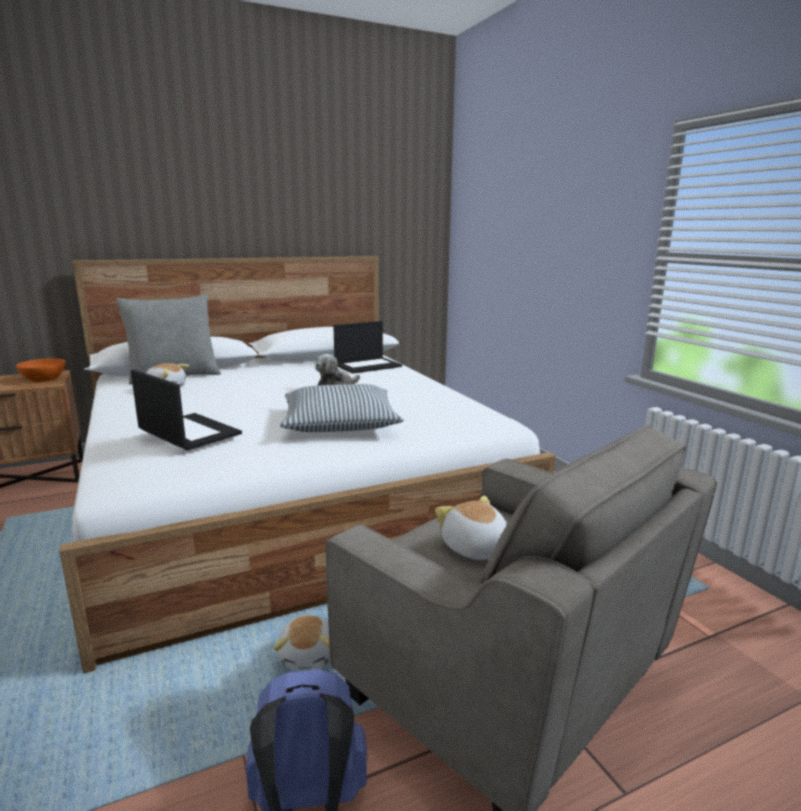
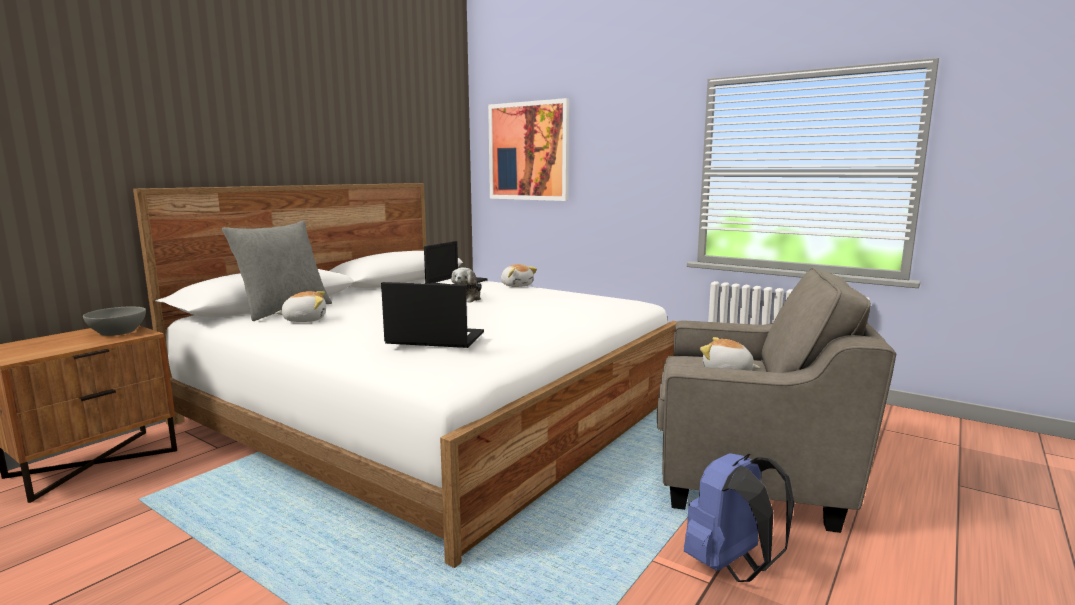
camera: 30 degrees left, 5 degrees down
orange bowl [16,358,66,382] -> grey bowl [83,306,146,336]
plush toy [273,615,330,670] -> plush toy moved to [501,264,537,287]
pillow [280,384,404,432] -> none
none -> picture [488,98,569,201]

